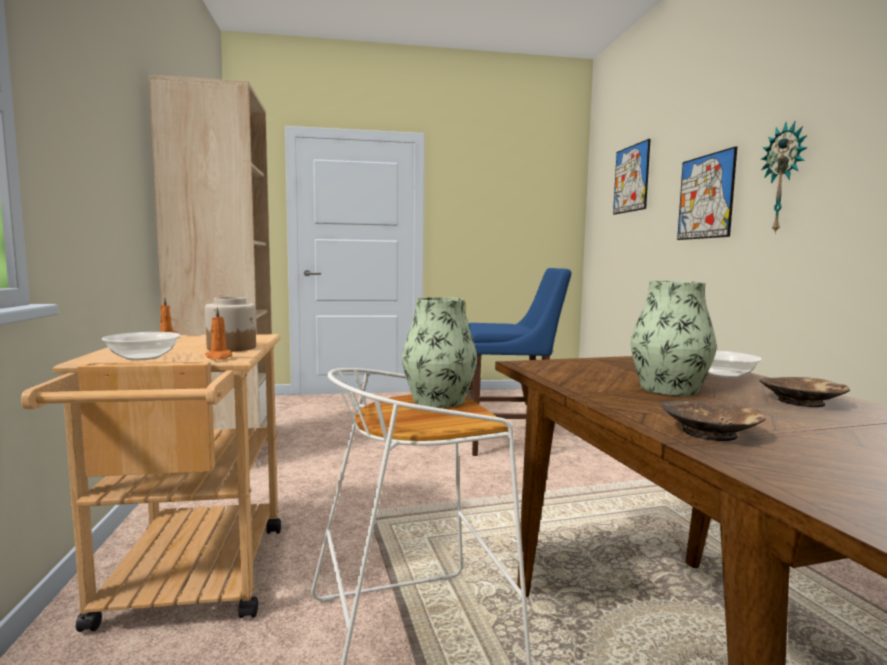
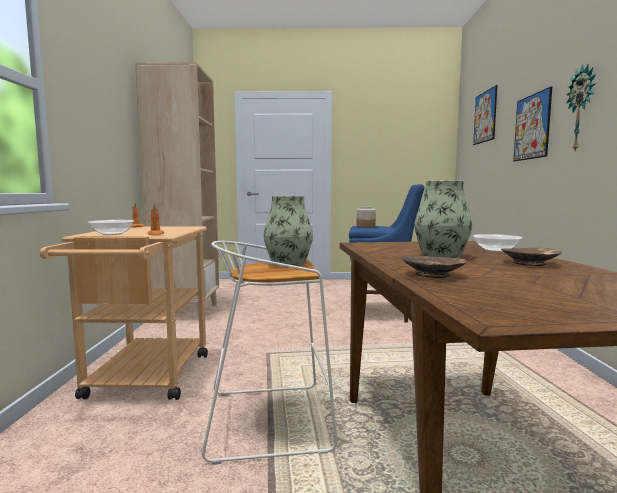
camera: 10 degrees right, 0 degrees up
jar [205,297,256,352] -> jar moved to [356,206,376,228]

